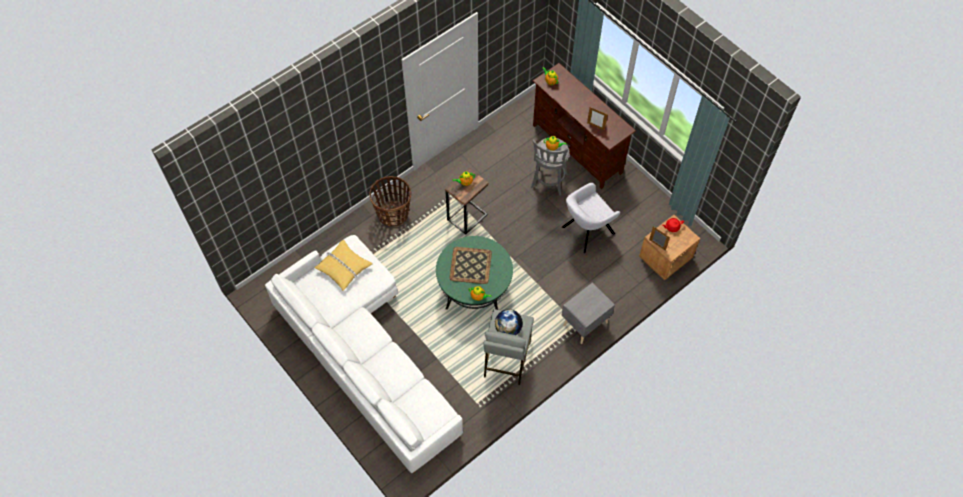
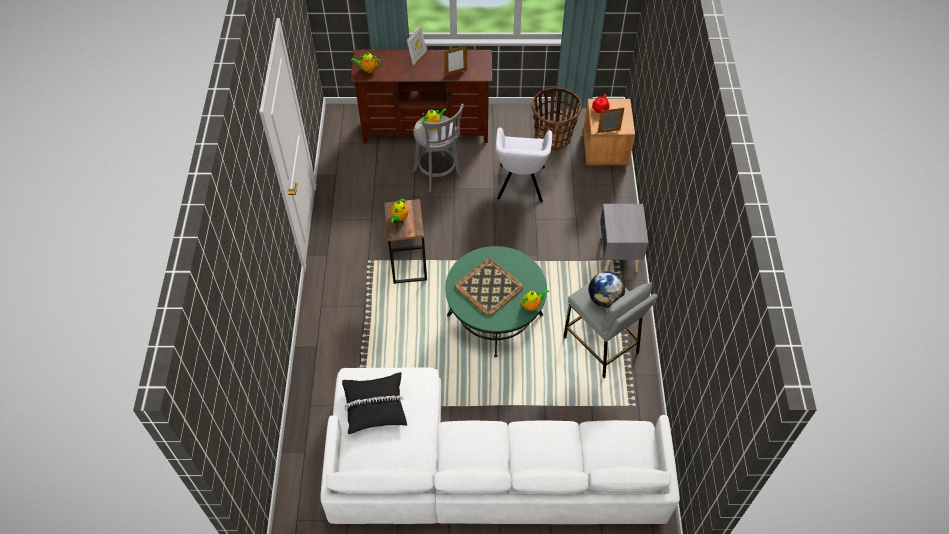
camera: 50 degrees left, 5 degrees down
yellow pillow [315,240,373,291] -> black pillow [342,372,407,434]
basket [369,176,411,227] -> basket moved to [532,87,581,151]
none -> picture frame [407,26,427,65]

